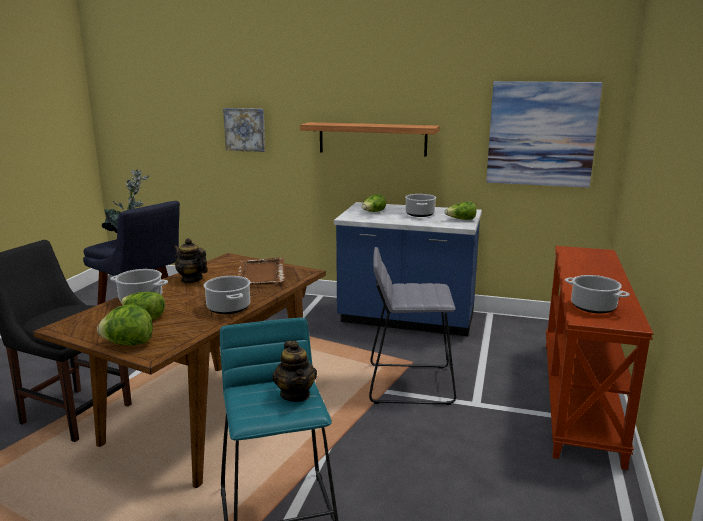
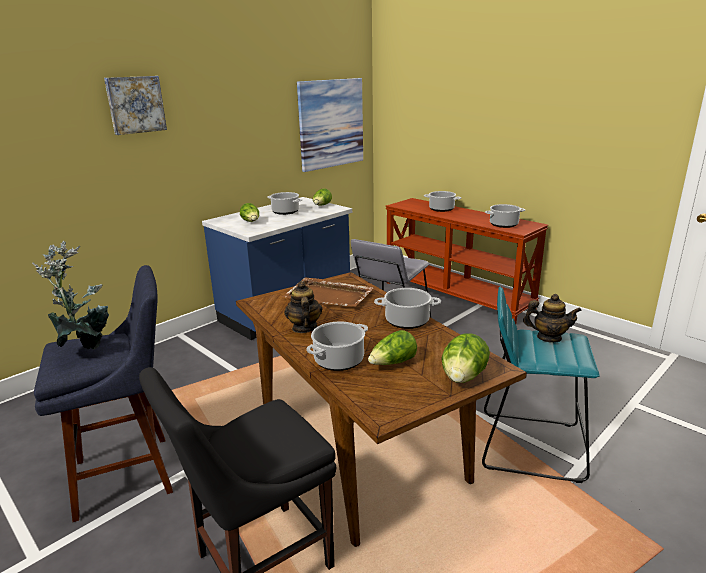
camera: 60 degrees left, 5 degrees up
teapot [174,238,208,283] -> teapot turned 105 degrees clockwise [284,281,323,333]
picture [223,108,265,152] -> picture moved to [104,76,167,135]
shelf [300,122,440,157] -> none
none -> cooking pot [424,191,461,212]

